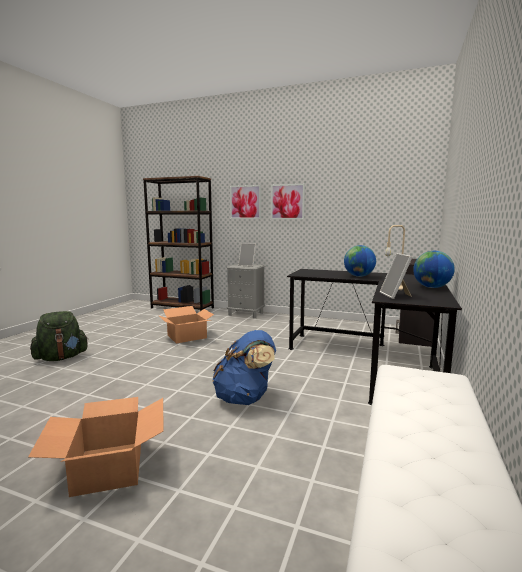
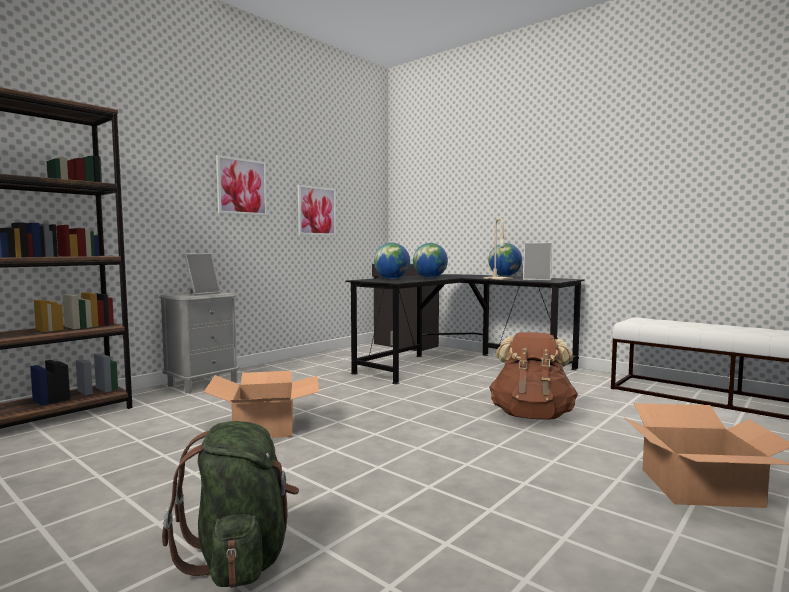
camera: 70 degrees left, 5 degrees down
blue backpack [212,330,276,405] -> brown backpack [489,332,578,420]
picture [230,185,261,219] -> picture moved to [297,185,336,236]
none -> globe [374,243,410,279]

